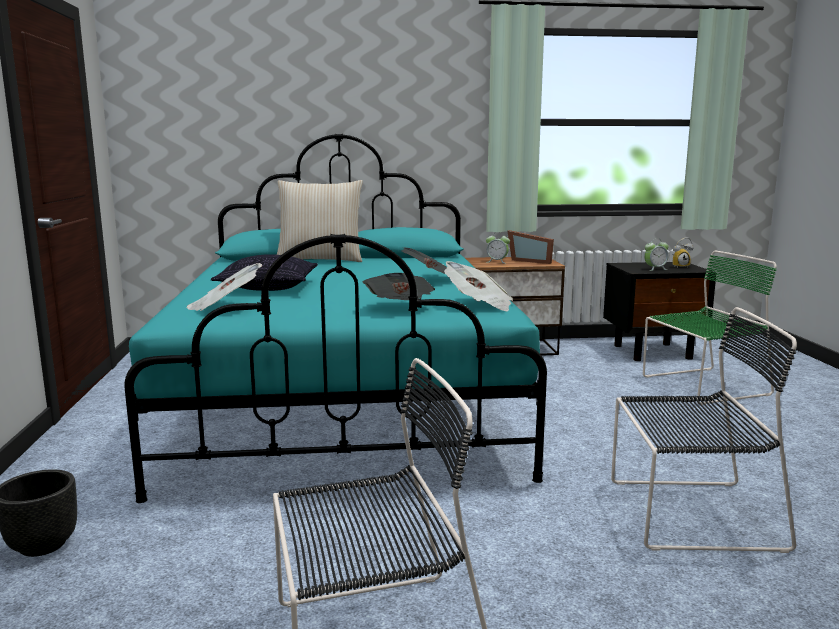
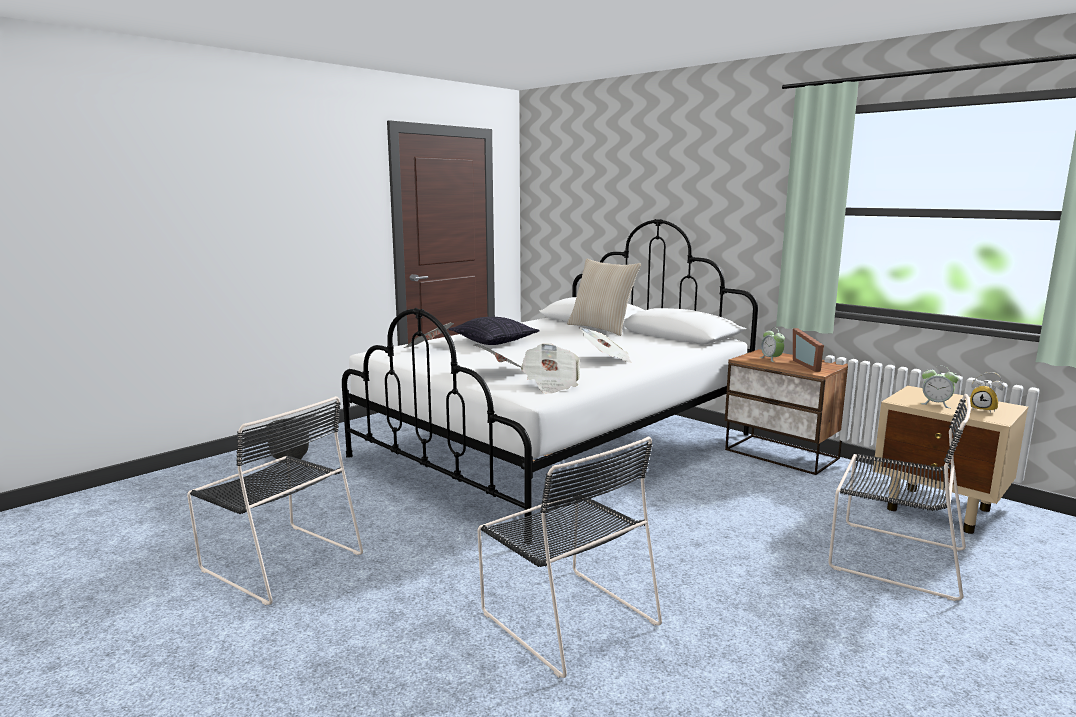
camera: 50 degrees right, 0 degrees up
turquoise bed [124,134,547,503] -> white bed [342,219,758,544]
black nightstand [603,262,716,361] -> beige nightstand [873,386,1028,534]
green chair [643,250,777,405] -> black chair [828,394,971,601]

